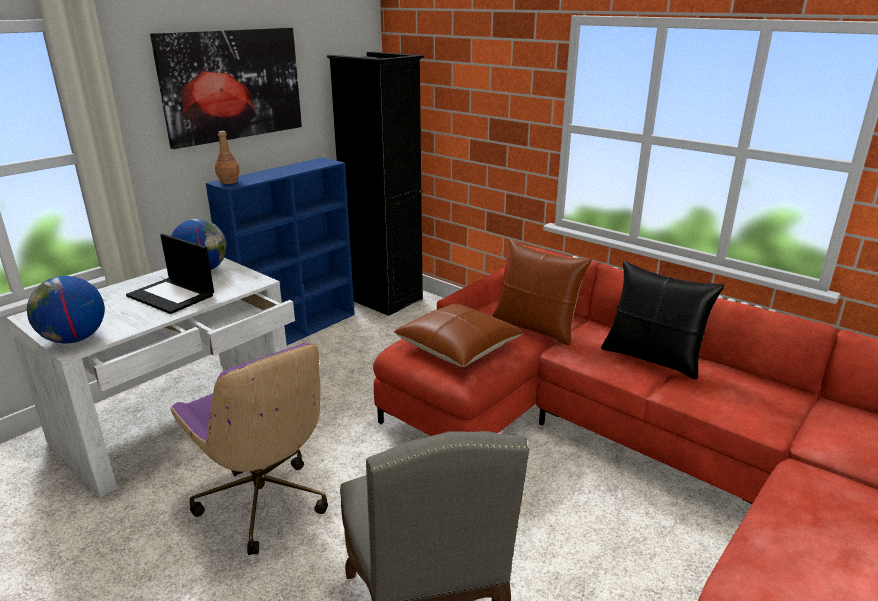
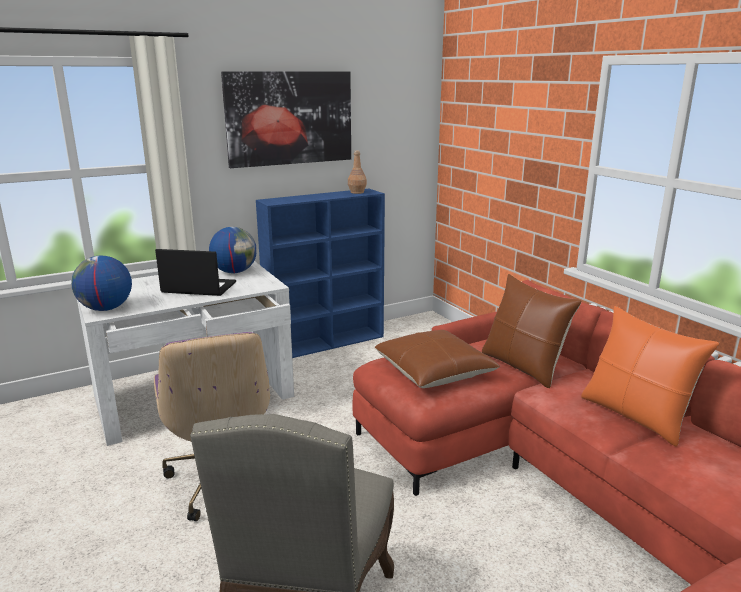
camera: 20 degrees right, 5 degrees down
laptop [126,234,214,314] -> laptop turned 135 degrees clockwise [155,249,236,296]
brown bottle [215,131,240,184] -> brown bottle moved to [348,151,367,194]
black cabinet [327,52,424,316] -> none
black pillow [601,261,724,379] -> orange pillow [581,306,719,446]

